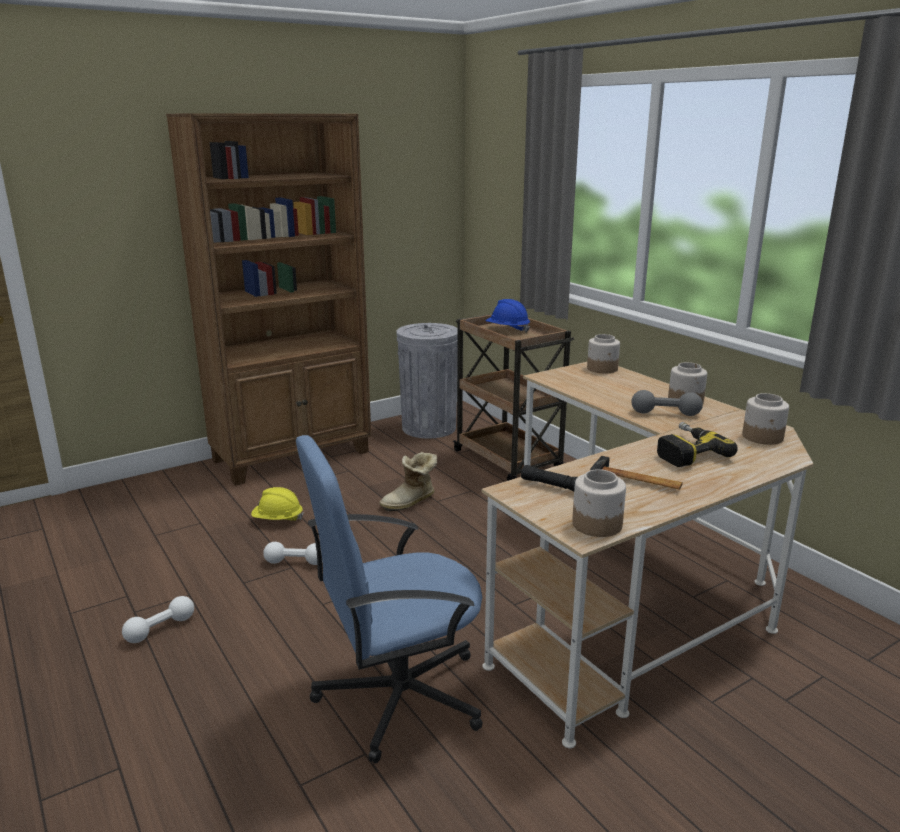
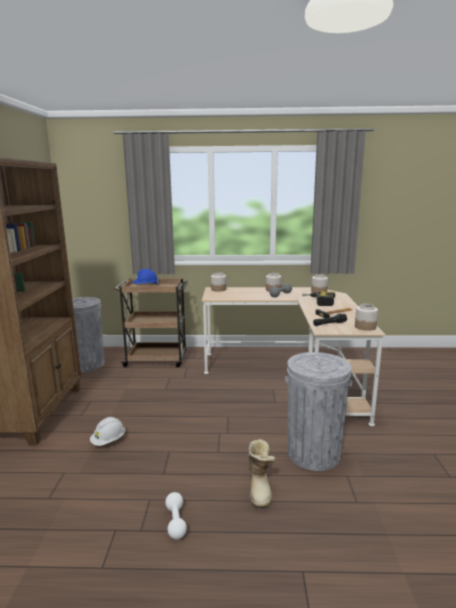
camera: 55 degrees left, 5 degrees down
yellow hard hat [251,487,304,520] -> white hard hat [90,417,125,446]
white dumbbell [263,542,323,565] -> none
blue office chair [296,435,483,763] -> grey trash can [285,352,353,471]
boot [379,452,437,511] -> boot moved to [248,439,276,508]

